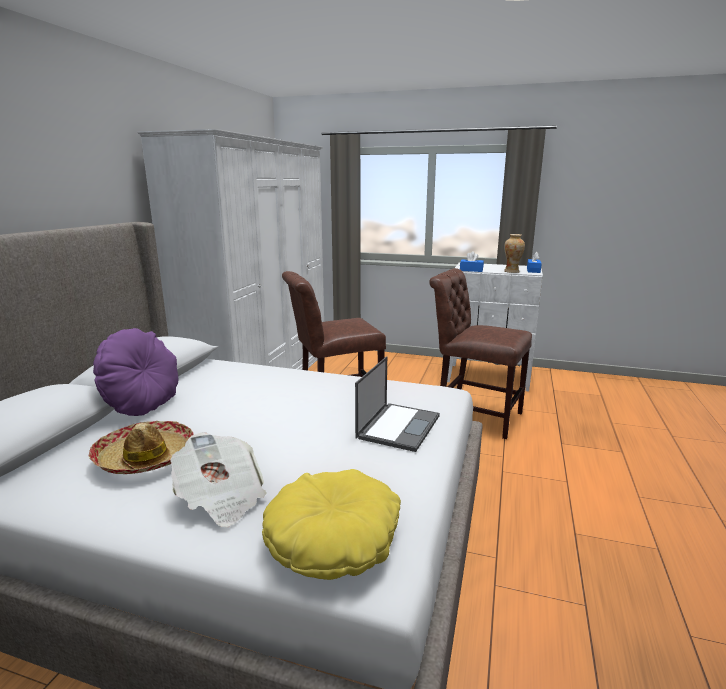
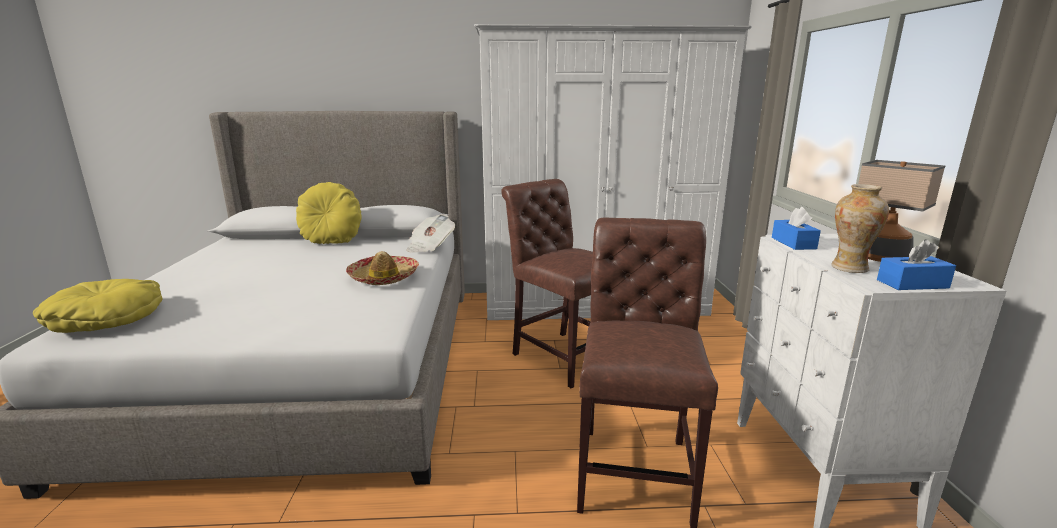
camera: 70 degrees right, 0 degrees up
hat [89,421,194,474] -> hat moved to [346,251,419,285]
purple pillow [93,328,178,416] -> yellow pillow [296,182,362,244]
newspaper [170,432,267,527] -> newspaper moved to [406,214,455,253]
laptop [355,356,440,452] -> none
none -> table lamp [858,160,945,262]

